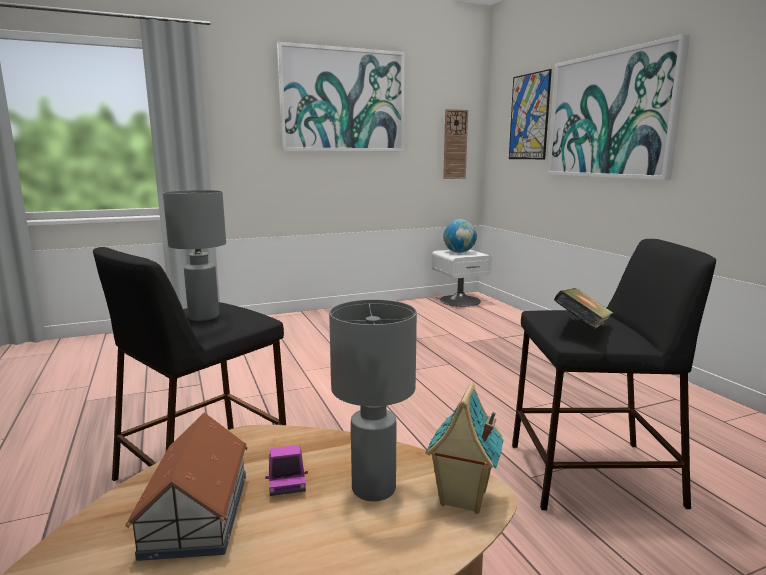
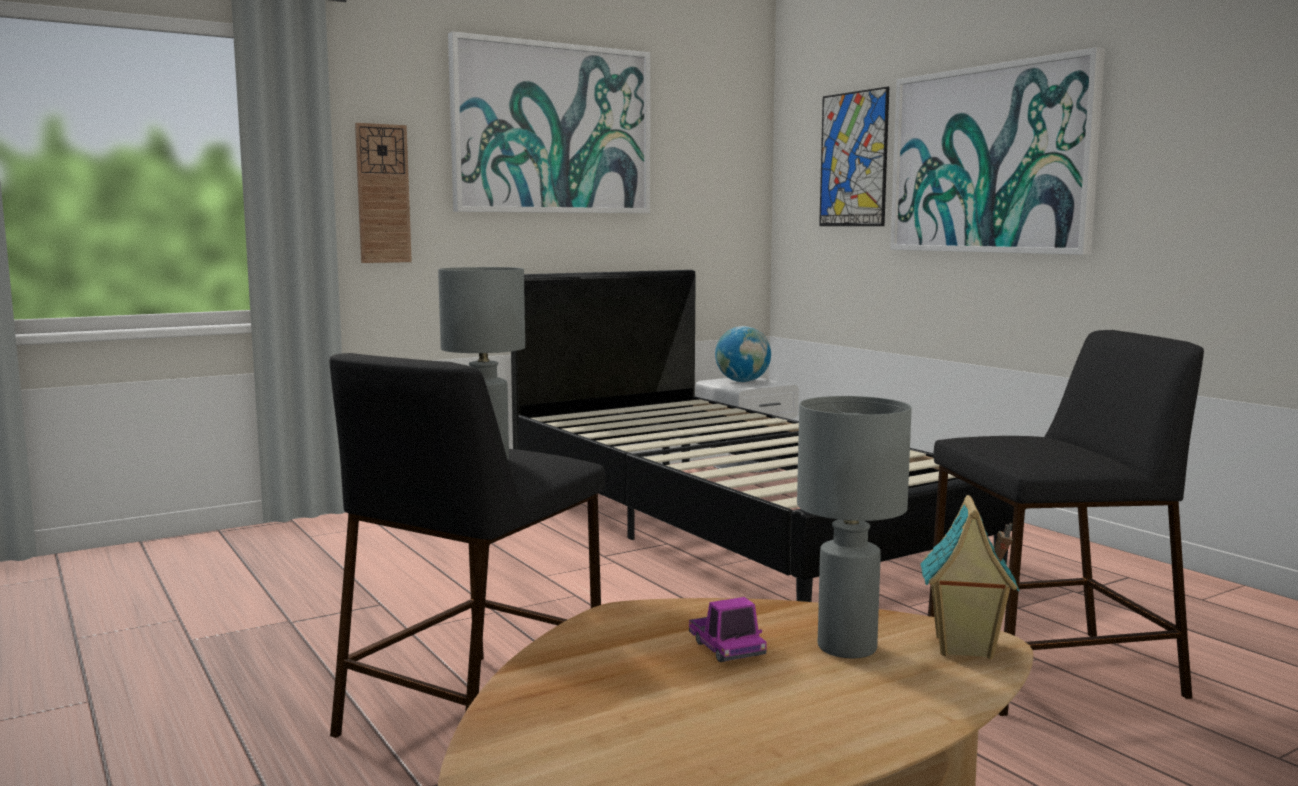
camera: 10 degrees left, 5 degrees down
toy house [125,413,248,561] -> none
wall clock [443,109,468,179] -> wall clock moved to [355,123,412,263]
book [554,288,613,329] -> none
none -> black bed [511,270,1014,602]

